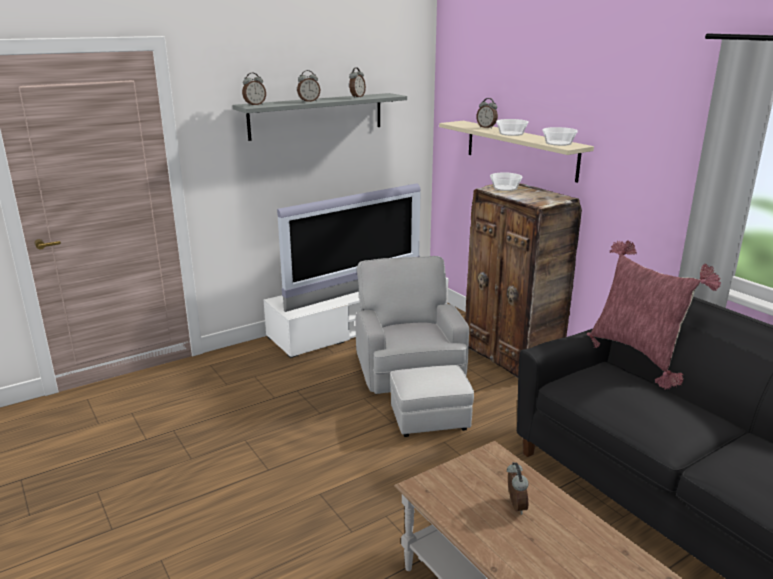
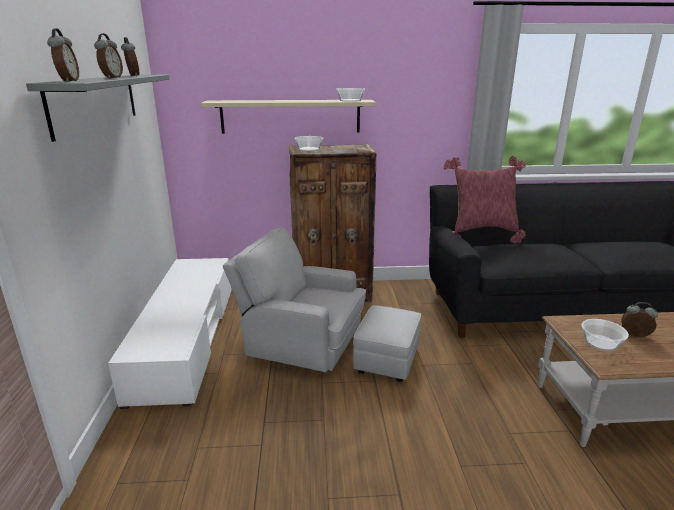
camera: 60 degrees left, 0 degrees up
television [277,183,421,312] -> none
alarm clock [476,98,498,129] -> none
bowl [496,119,529,136] -> bowl moved to [581,319,629,351]

